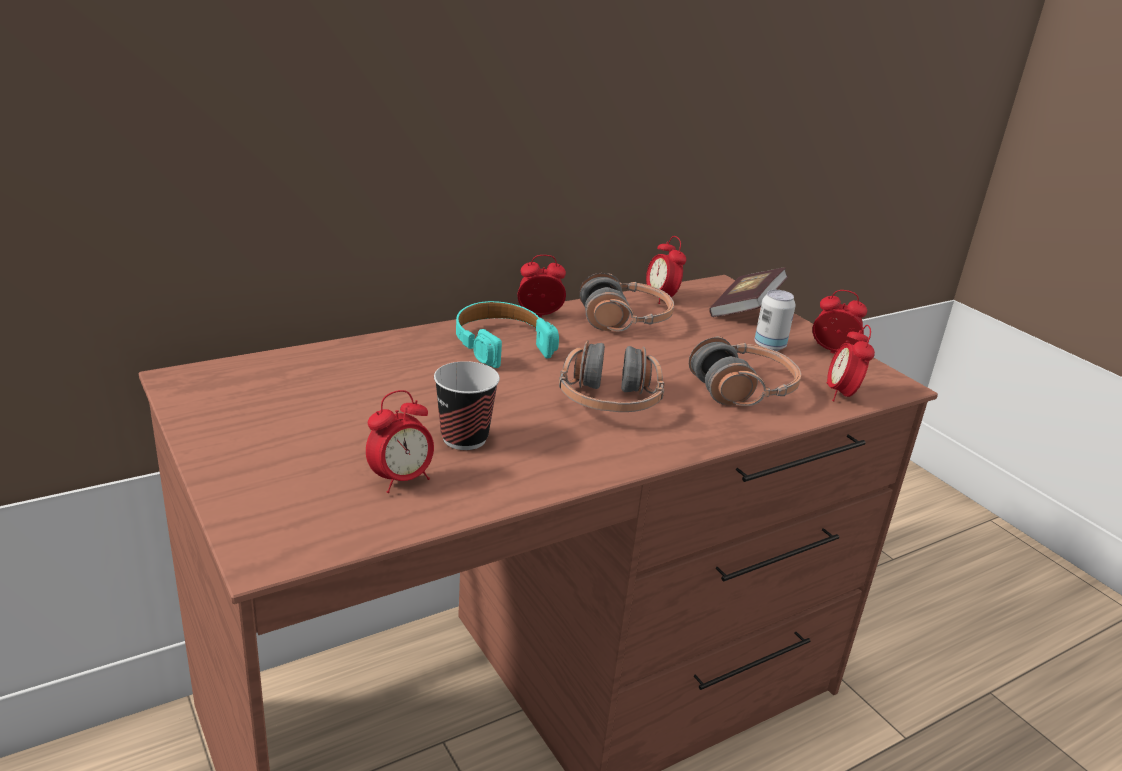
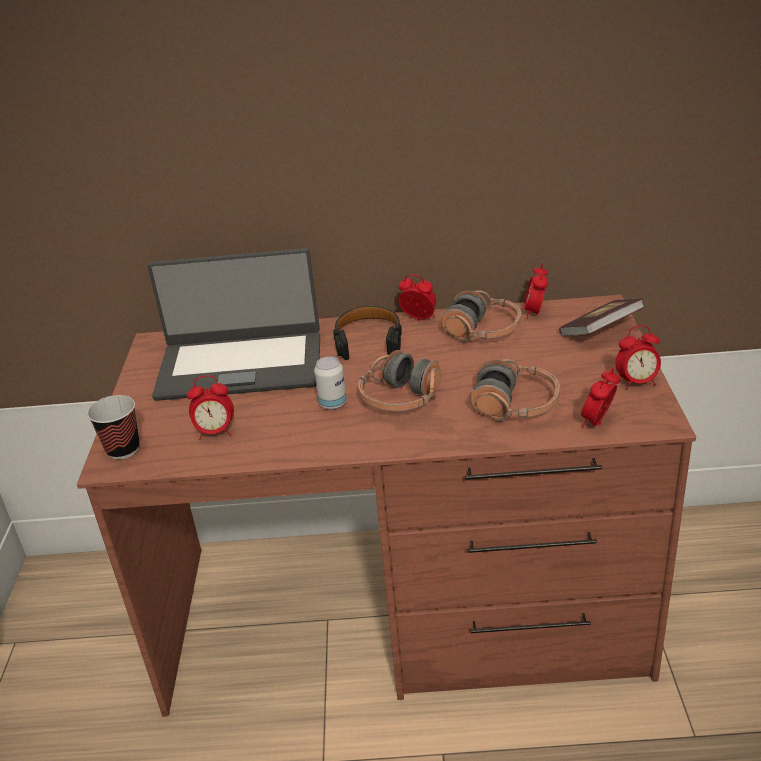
camera: 35 degrees right, 5 degrees up
cup [434,361,500,450] -> cup moved to [87,395,139,460]
turquoise headphones [456,301,559,368] -> black headphones [333,306,402,360]
can [754,290,796,351] -> can moved to [314,356,347,410]
alarm clock [812,290,867,354] -> alarm clock turned 120 degrees clockwise [616,325,661,390]
none -> laptop [148,248,320,401]

